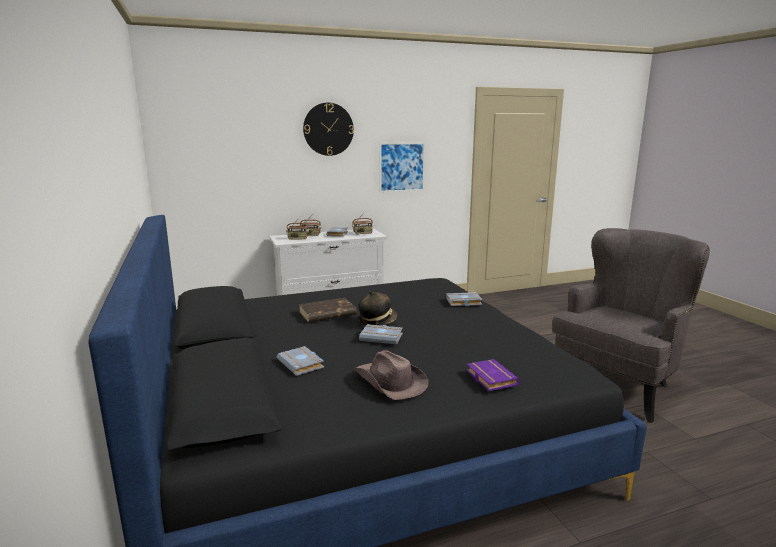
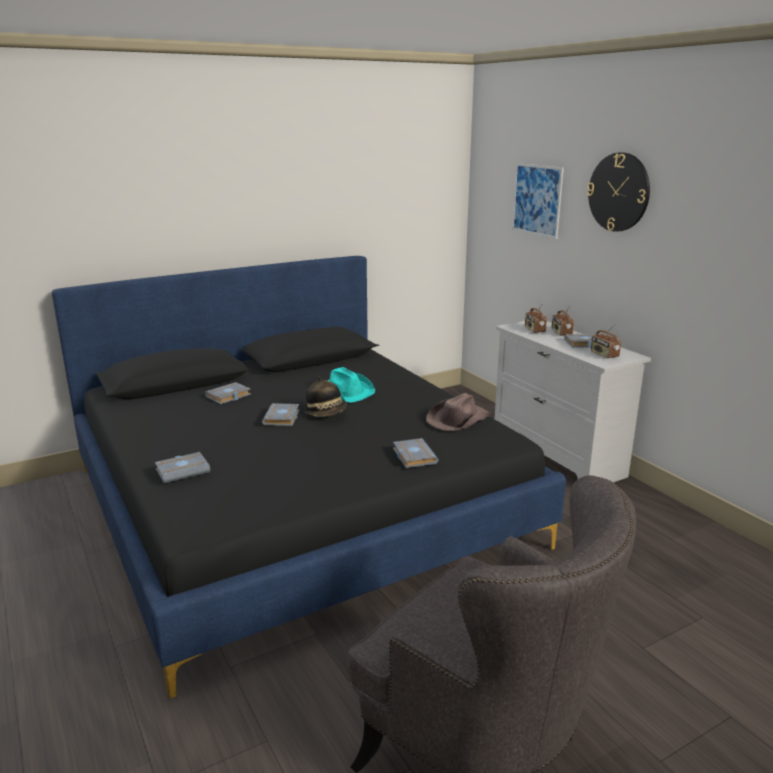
camera: 80 degrees right, 5 degrees up
brown book [299,298,357,322] -> turquoise hat [327,367,375,403]
brown hat [354,350,428,400] -> brown hat moved to [426,393,491,431]
picture [379,142,425,193] -> picture moved to [512,163,564,239]
purple book [466,359,520,391] -> grey book [155,452,210,483]

